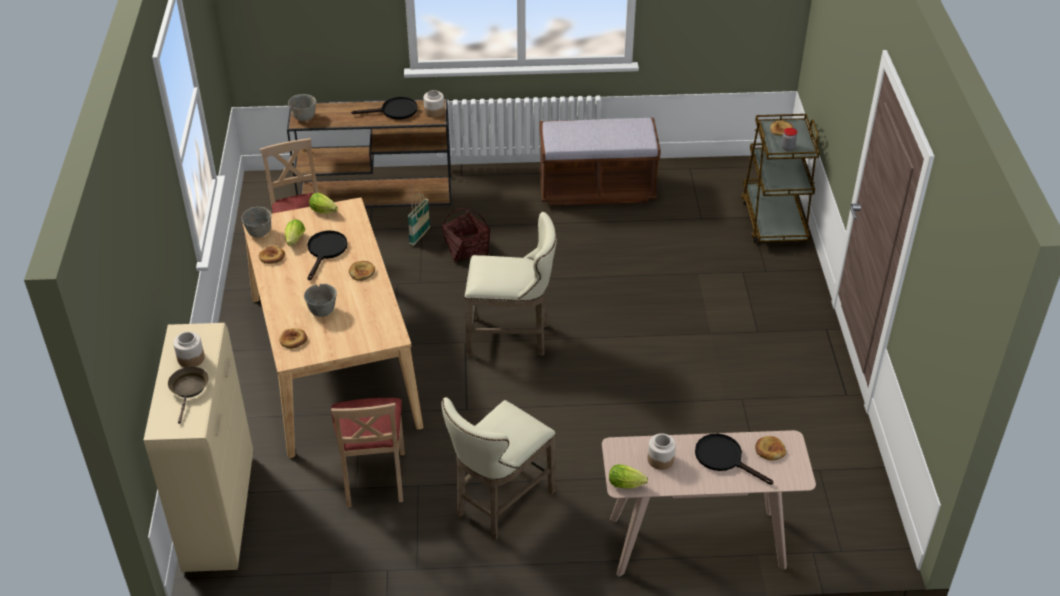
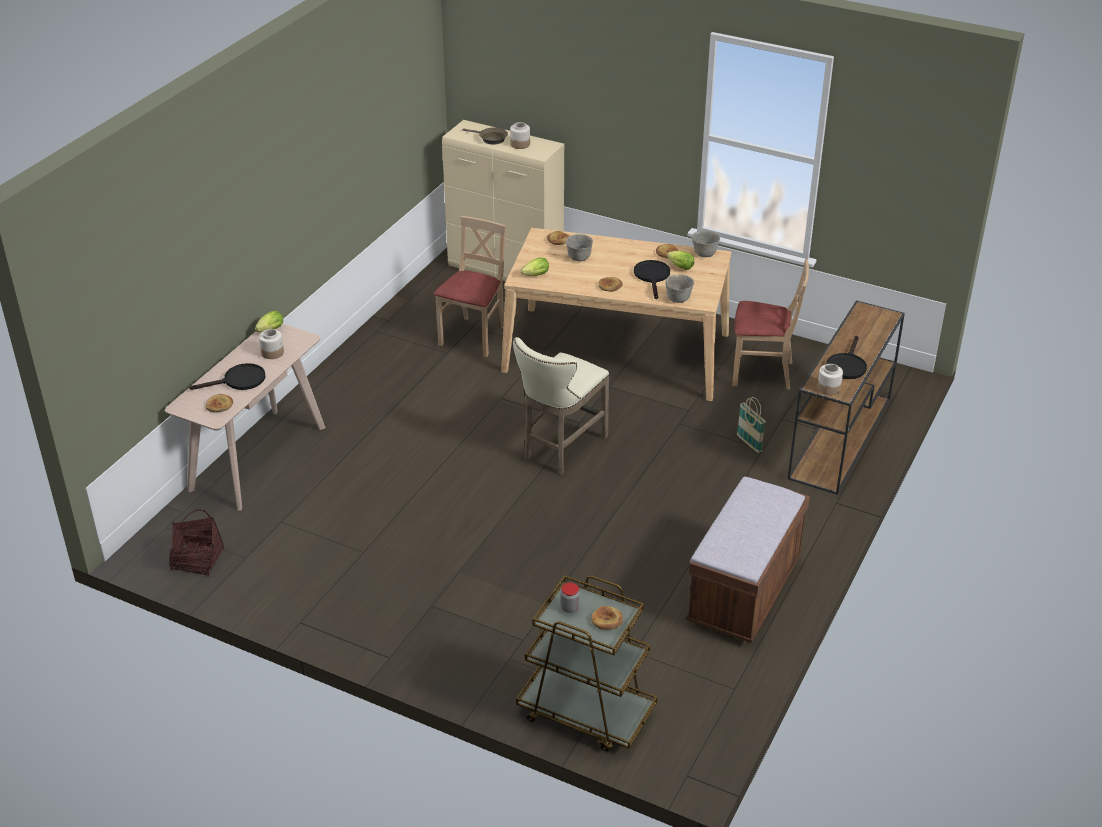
camera: 120 degrees right, 5 degrees down
grey bowl [288,94,316,121] -> grey bowl moved to [665,274,694,303]
black frying pan [307,231,348,280] -> black frying pan turned 135 degrees counterclockwise [634,260,670,299]
lettuce [309,193,338,214] -> lettuce moved to [521,257,549,276]
beige chair [331,398,405,507] -> beige chair turned 90 degrees clockwise [434,216,506,357]
basket [441,208,490,263] -> basket moved to [169,510,224,577]
beige stool [442,397,556,541] -> none

